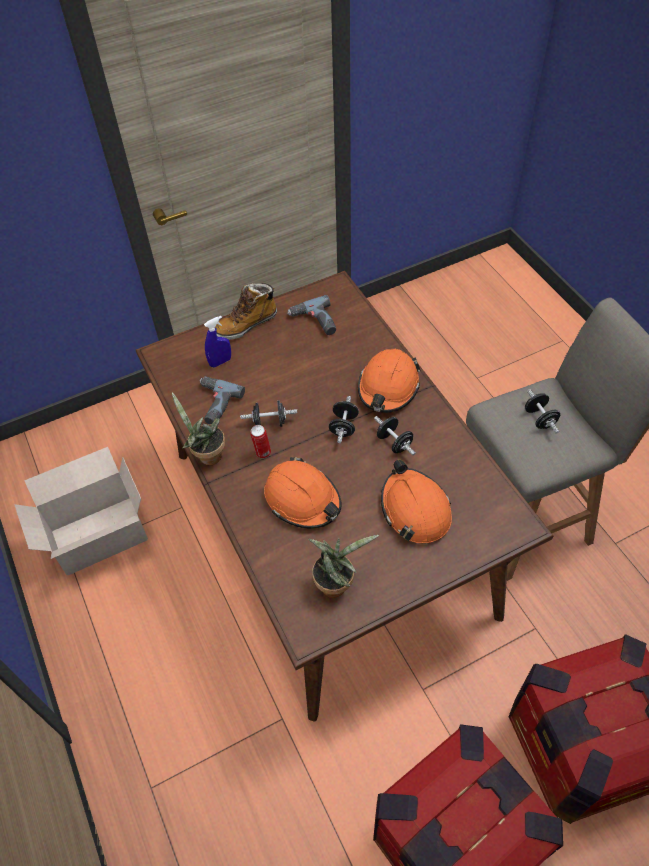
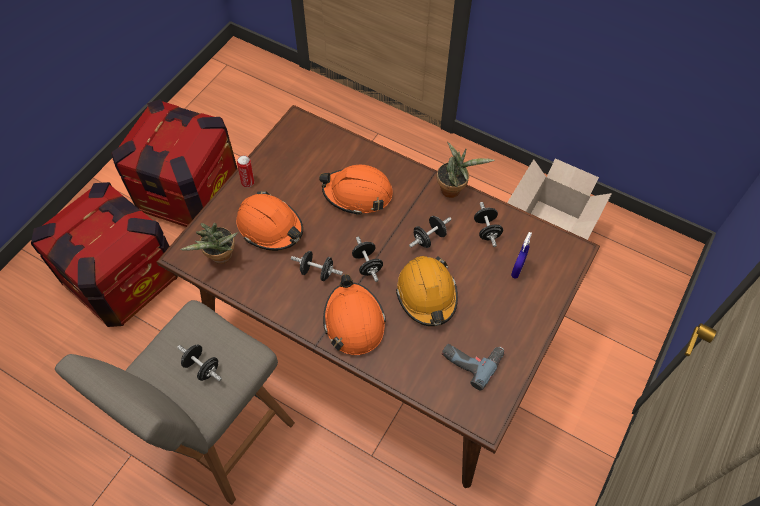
camera: 145 degrees right, 5 degrees up
power drill [199,376,245,424] -> black dumbbell [474,202,503,247]
boot [215,283,277,340] -> none
can [250,425,271,458] -> can moved to [237,155,254,188]
potted plant [308,535,379,598] -> potted plant moved to [180,223,238,264]
none -> orange hard hat [396,256,458,326]

